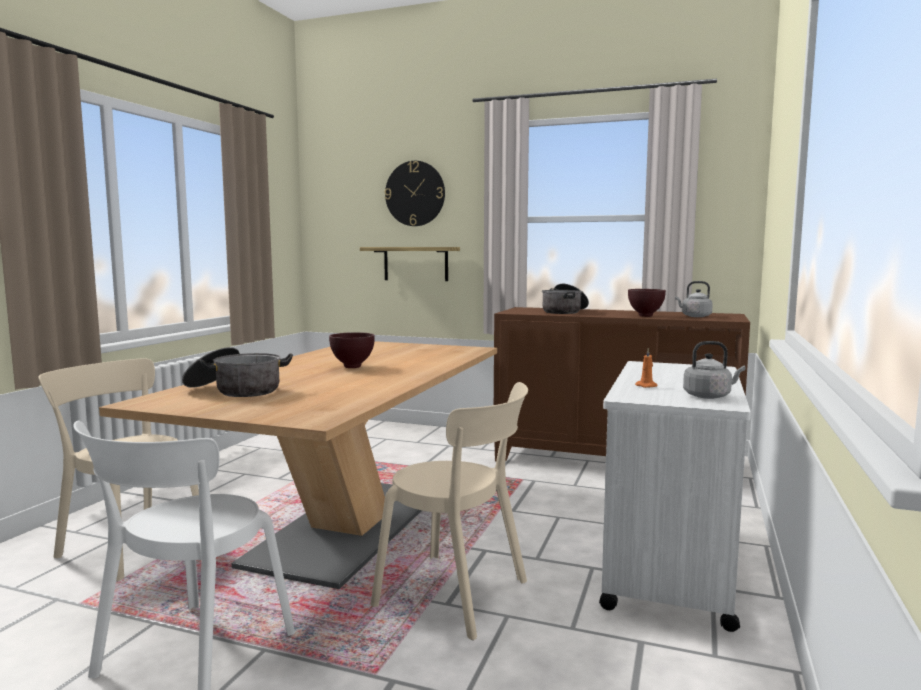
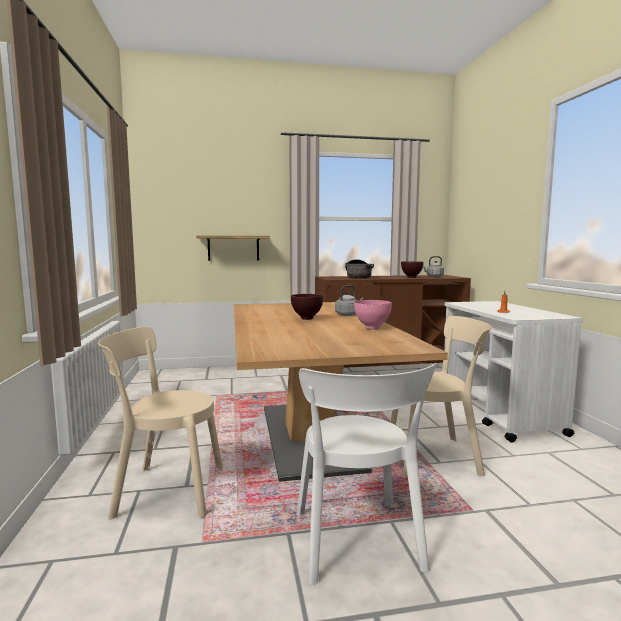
camera: 30 degrees left, 0 degrees up
cooking pot [182,347,293,397] -> none
wall clock [385,161,445,226] -> none
grey kettle [683,341,746,399] -> grey kettle moved to [335,285,364,316]
none -> pink bowl [354,300,392,330]

